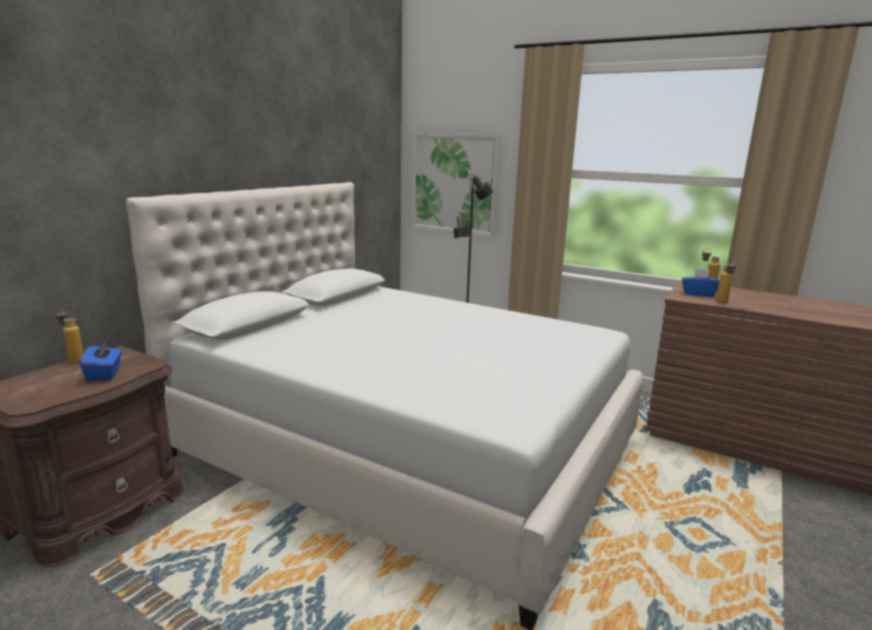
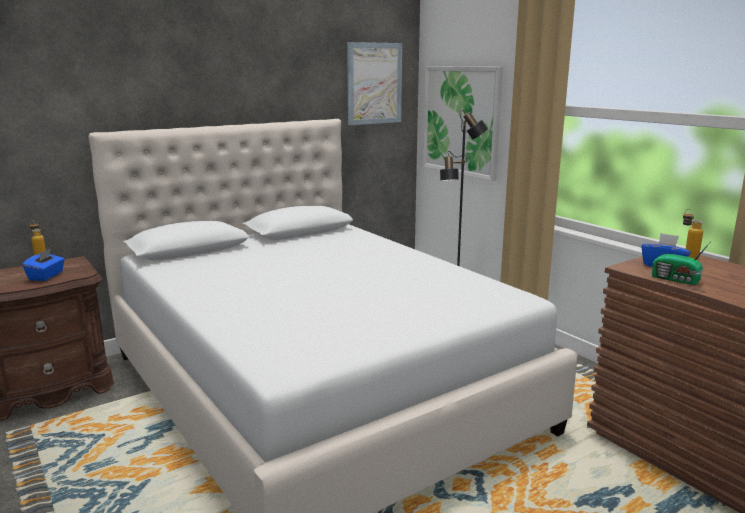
camera: 25 degrees right, 0 degrees up
bottle [716,260,736,303] -> radio [652,241,711,285]
none -> picture [347,42,402,125]

